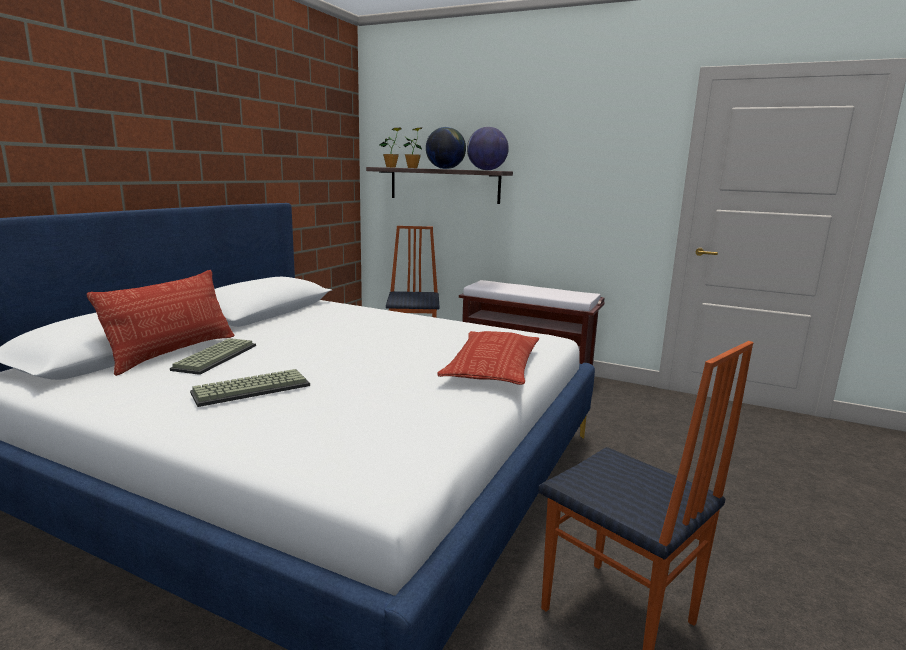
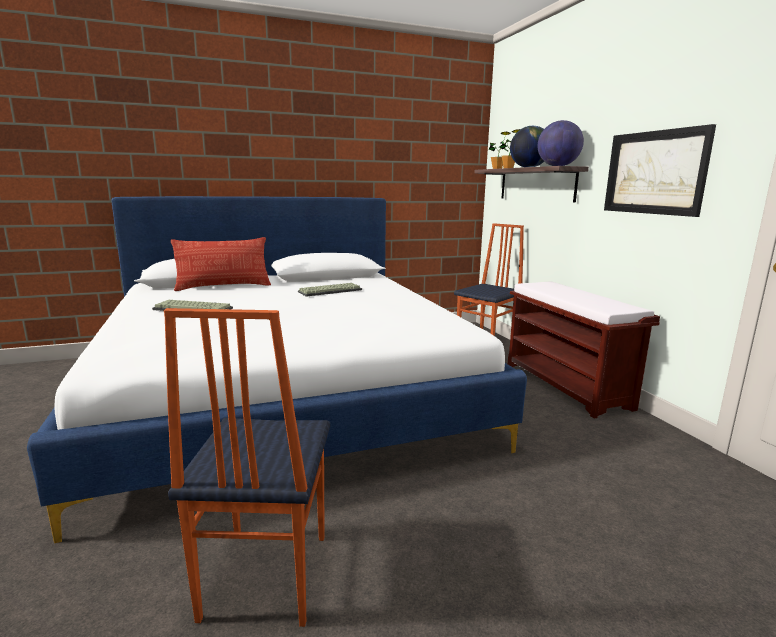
camera: 45 degrees right, 0 degrees up
keyboard [170,338,256,375] -> keyboard moved to [298,283,362,297]
pillow [437,331,540,385] -> none
none -> picture [604,124,716,217]

